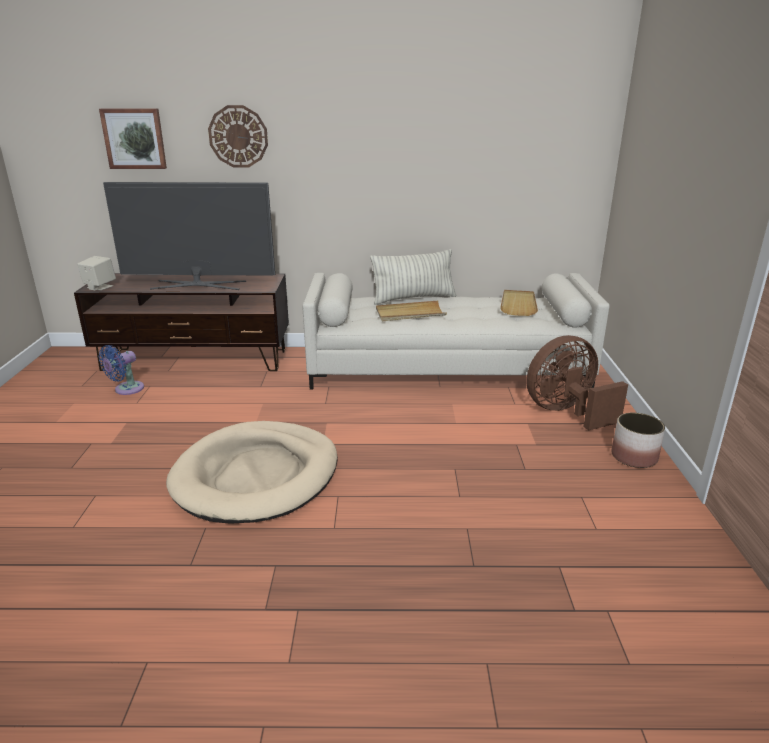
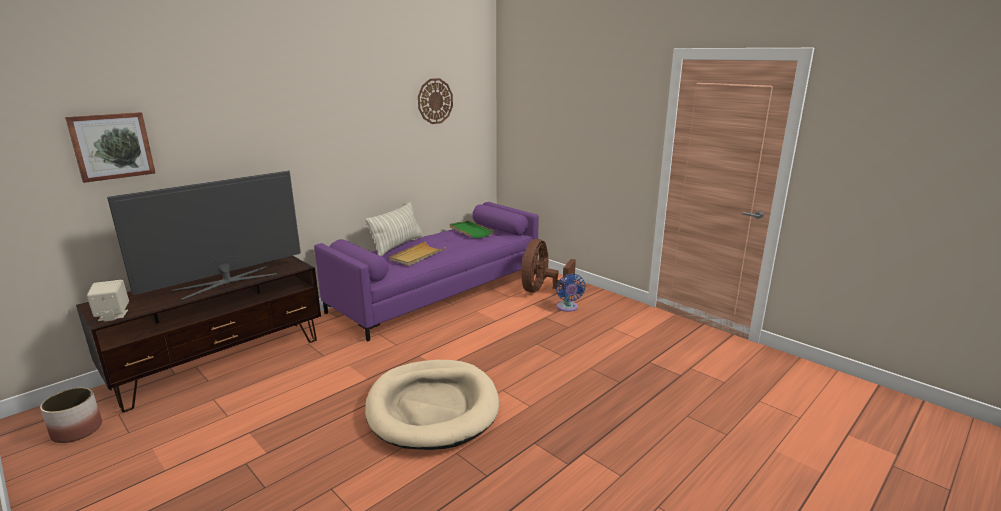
camera: 45 degrees left, 5 degrees down
blue fan [99,345,144,395] -> blue fan moved to [556,274,585,312]
wall clock [208,105,268,168] -> wall clock moved to [418,78,453,124]
beige sofa [303,273,609,390] -> purple sofa [314,202,539,341]
beige tray [500,290,538,316] -> green tray [450,221,494,238]
planter [611,413,665,468] -> planter moved to [40,387,102,443]

